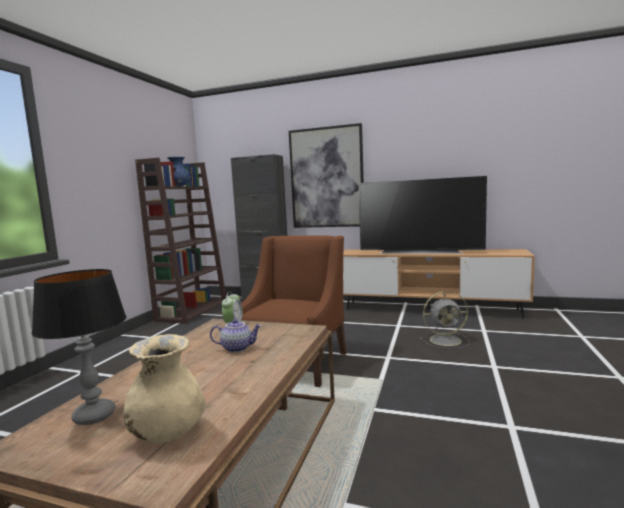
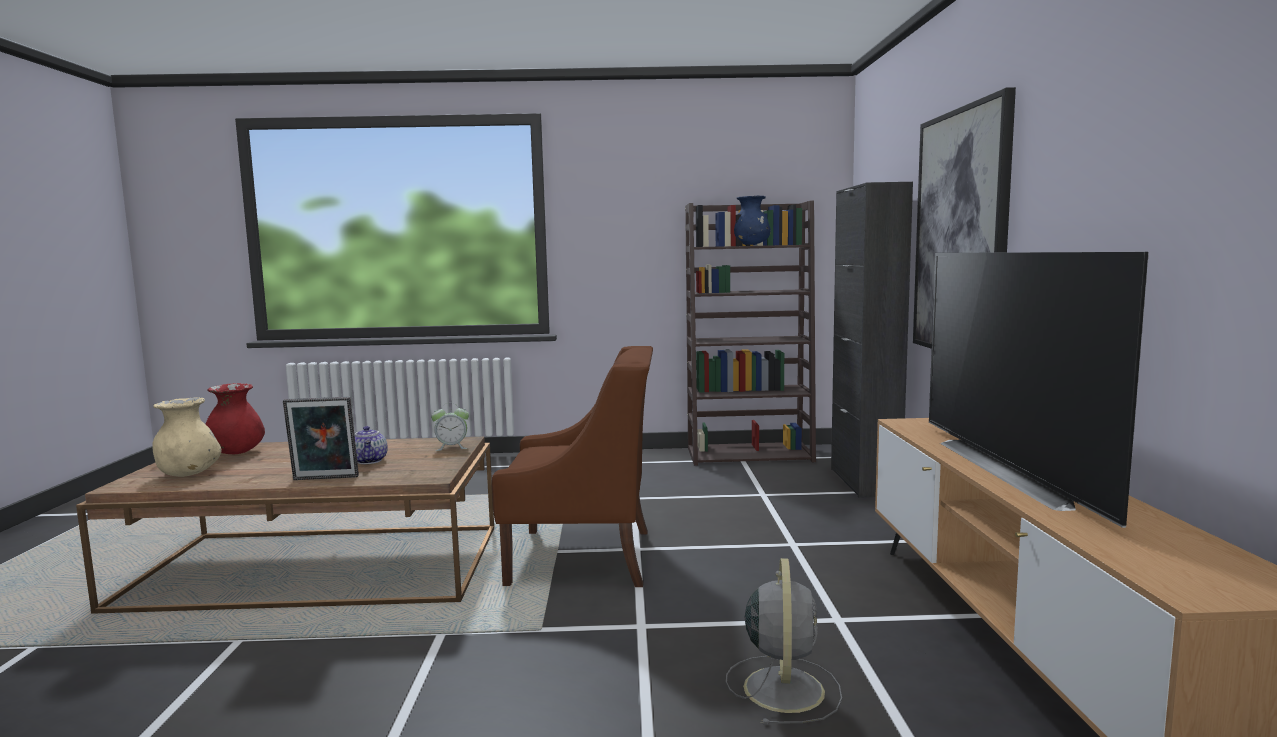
camera: 70 degrees right, 0 degrees up
table lamp [31,269,126,425] -> red vase [206,383,265,454]
grey fan [420,291,470,349] -> grey fan turned 150 degrees counterclockwise [726,558,842,725]
none -> picture frame [283,397,359,480]

